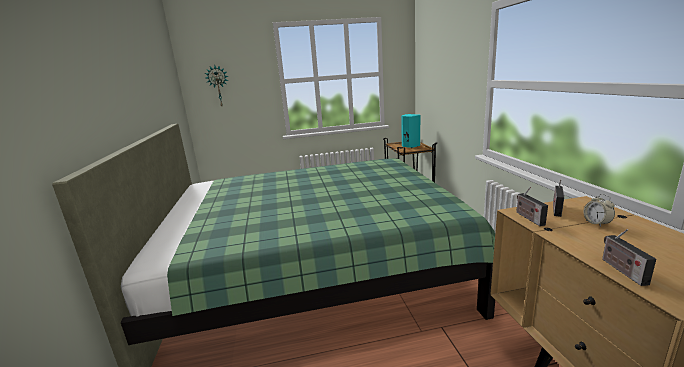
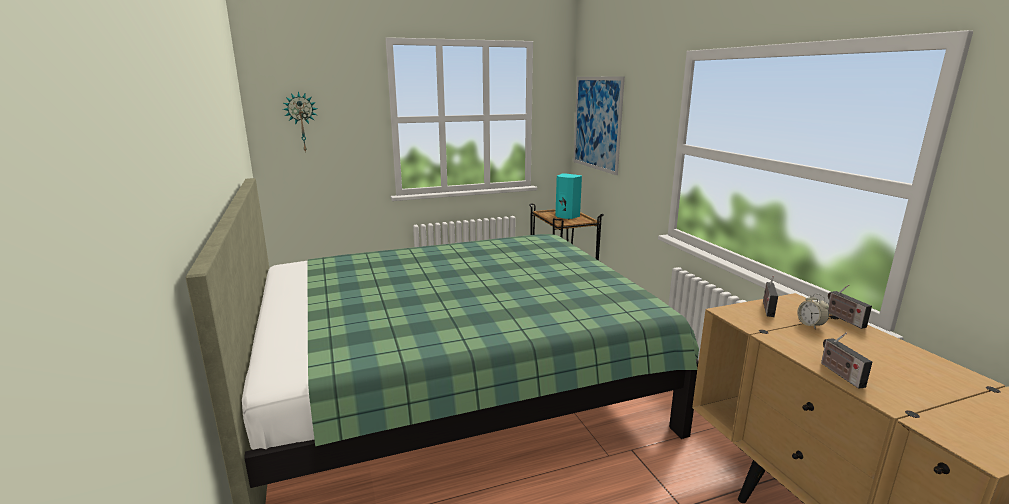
camera: 10 degrees left, 0 degrees up
radio [516,187,548,226] -> radio moved to [828,285,872,329]
none -> picture [573,76,625,175]

